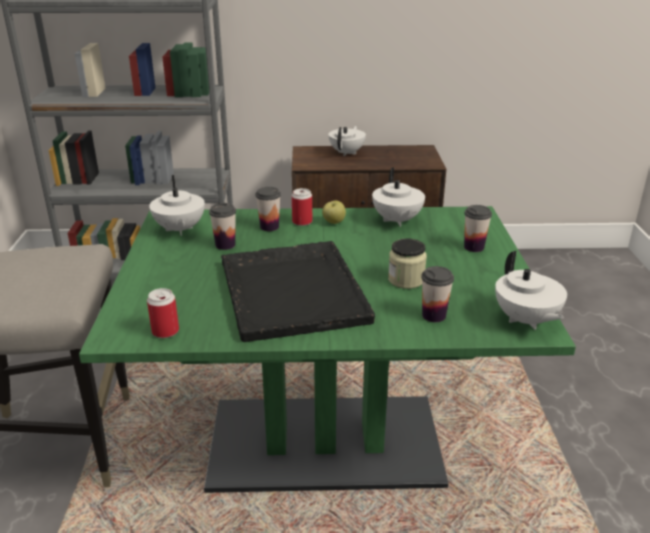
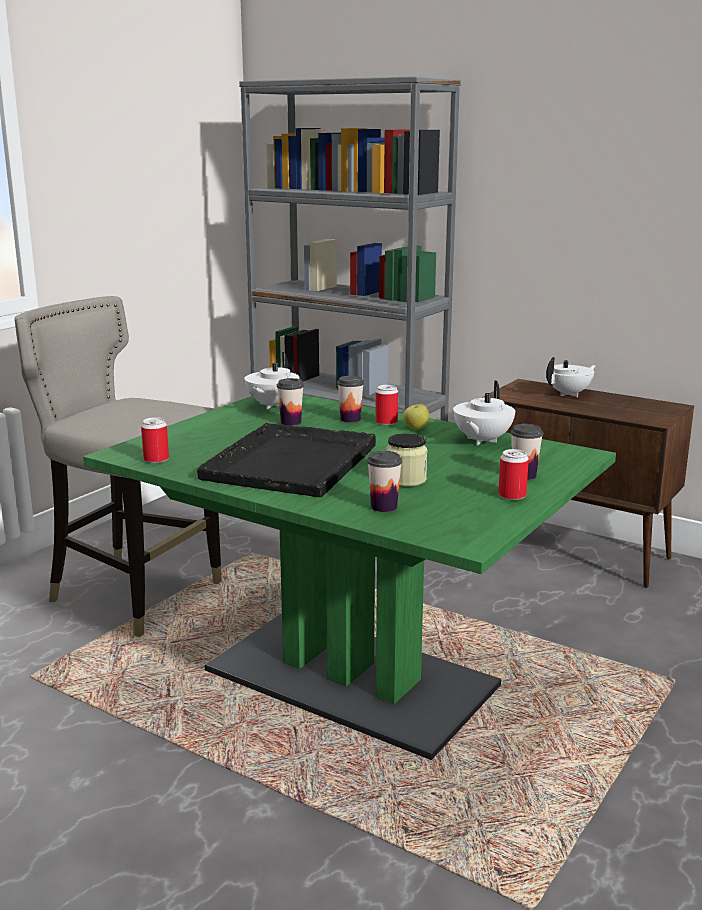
camera: 35 degrees right, 10 degrees down
white teapot [495,251,567,330] -> none
none -> can [498,449,529,500]

